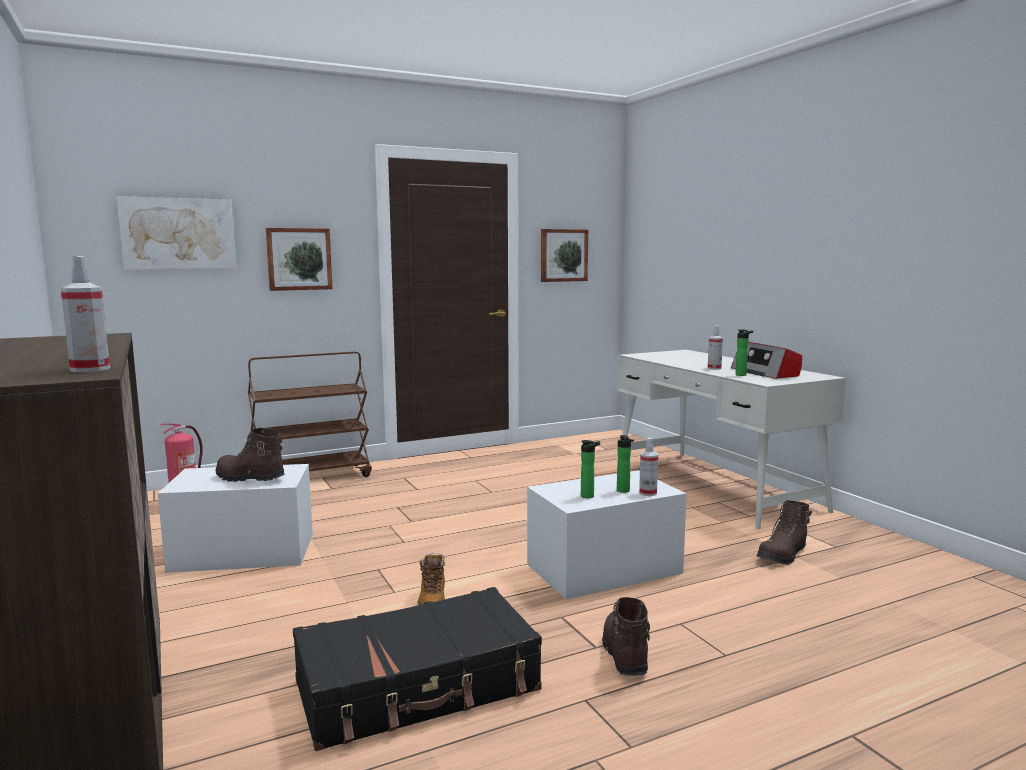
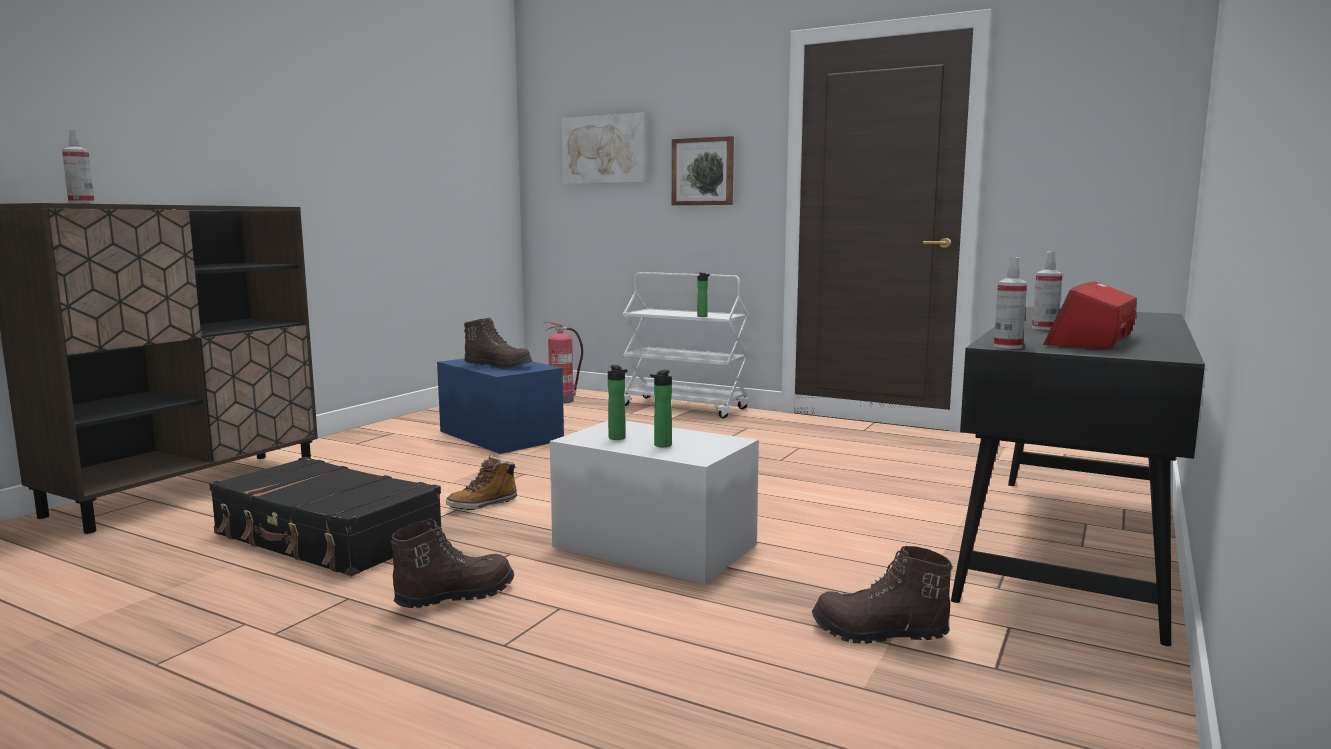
camera: 55 degrees right, 0 degrees up
white storage box [158,464,313,573] -> blue storage box [437,358,564,454]
brown boot [215,428,285,482] -> brown boot turned 120 degrees clockwise [464,317,532,369]
brown cart [248,351,372,477] -> white cart [623,272,749,418]
picture [541,229,588,282] -> none
white desk [617,350,846,529] -> black desk [951,307,1205,646]
spray bottle [639,438,658,496] -> spray bottle moved to [994,257,1027,349]
bottle [736,329,754,376] -> bottle moved to [697,273,710,317]

